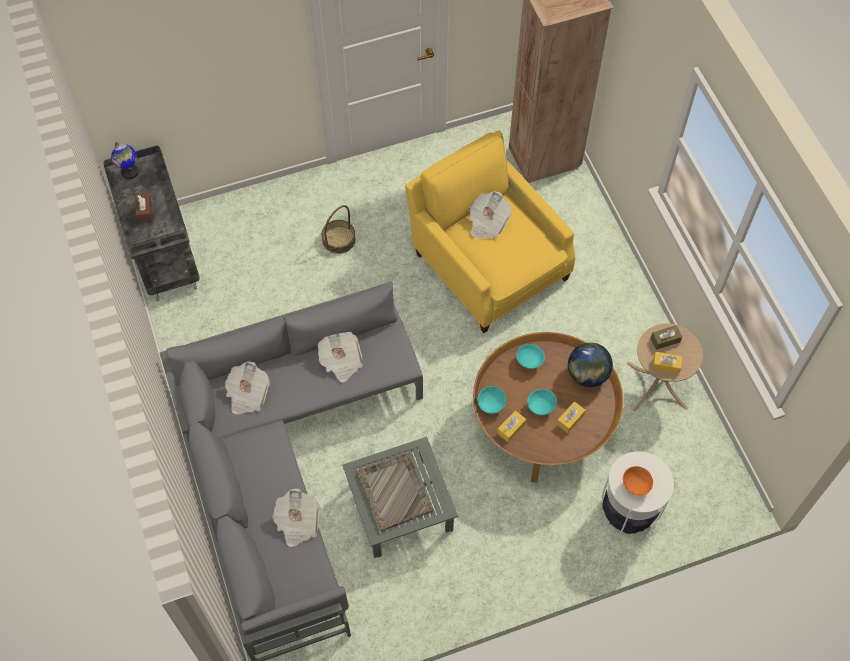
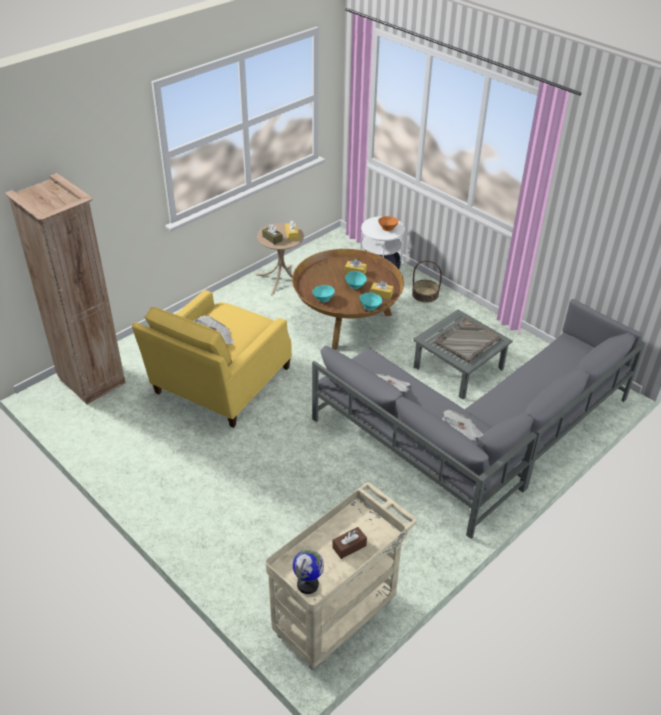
camera: 115 degrees left, 20 degrees down
black cart [103,146,200,301] -> beige cart [265,482,417,670]
newspaper [272,488,320,547] -> none
basket [322,205,356,254] -> basket moved to [412,260,442,303]
globe [568,342,613,387] -> none

